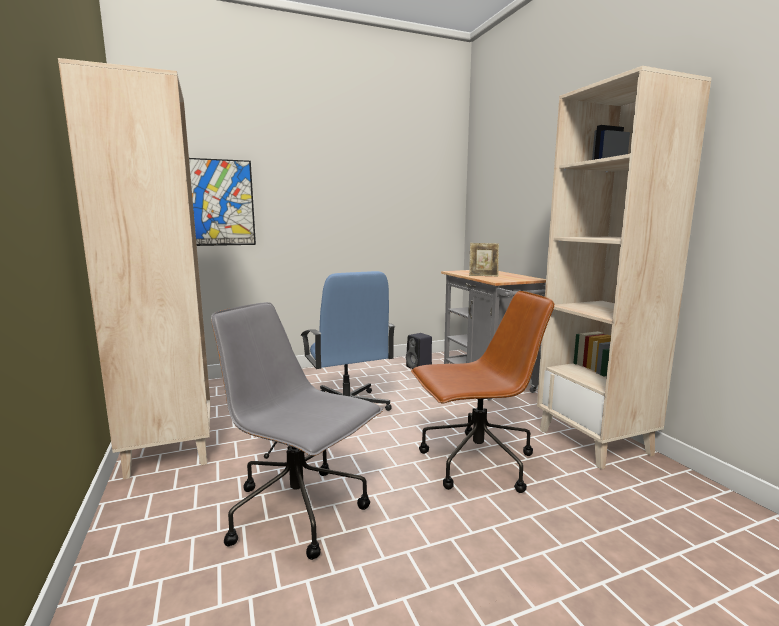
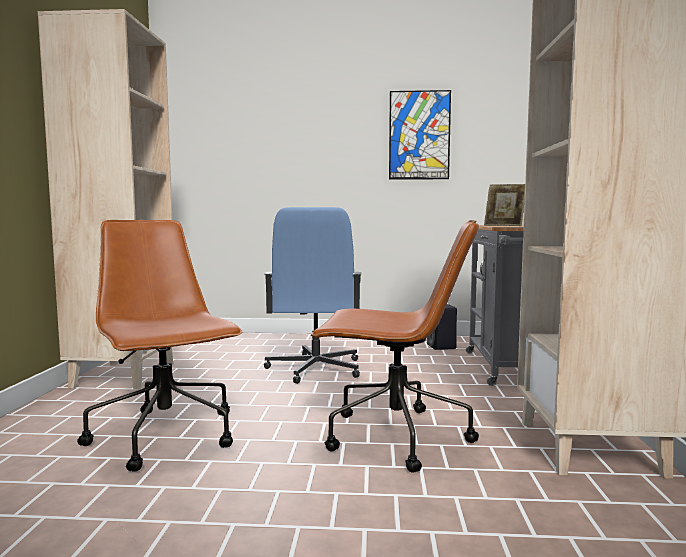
camera: 25 degrees right, 5 degrees down
picture [189,158,256,246] -> picture moved to [389,90,451,180]
grey office chair [211,302,383,560] -> brown office chair [77,220,243,471]

